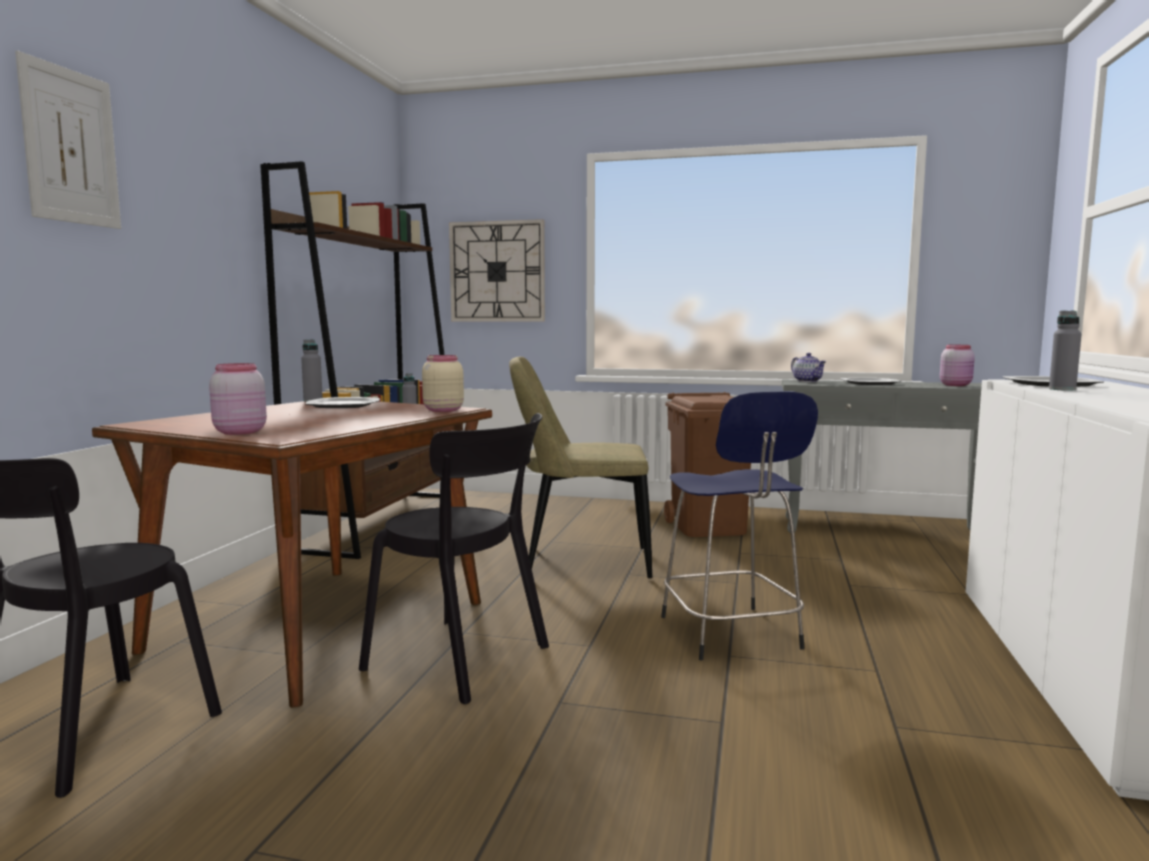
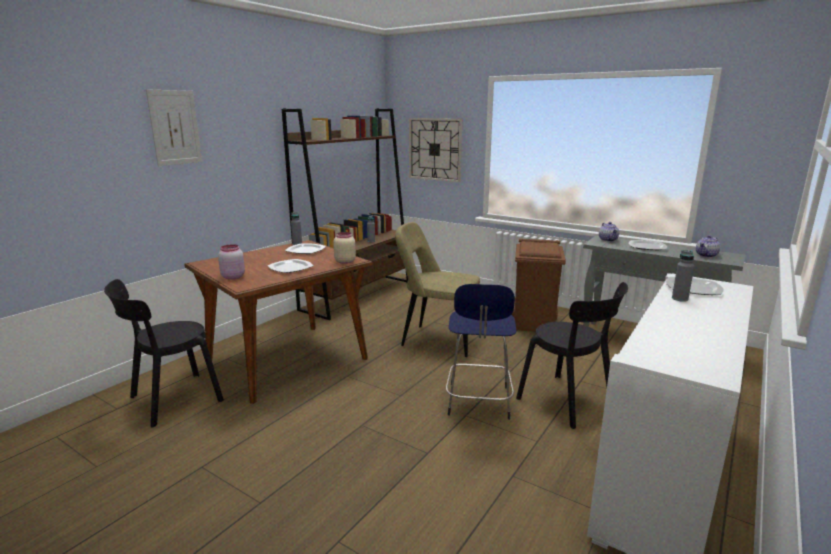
camera: 20 degrees right, 10 degrees up
black chair [359,413,549,704] -> black chair moved to [516,282,628,429]
pink jar [940,345,975,386] -> teapot [696,235,720,258]
none -> plate [268,259,314,273]

